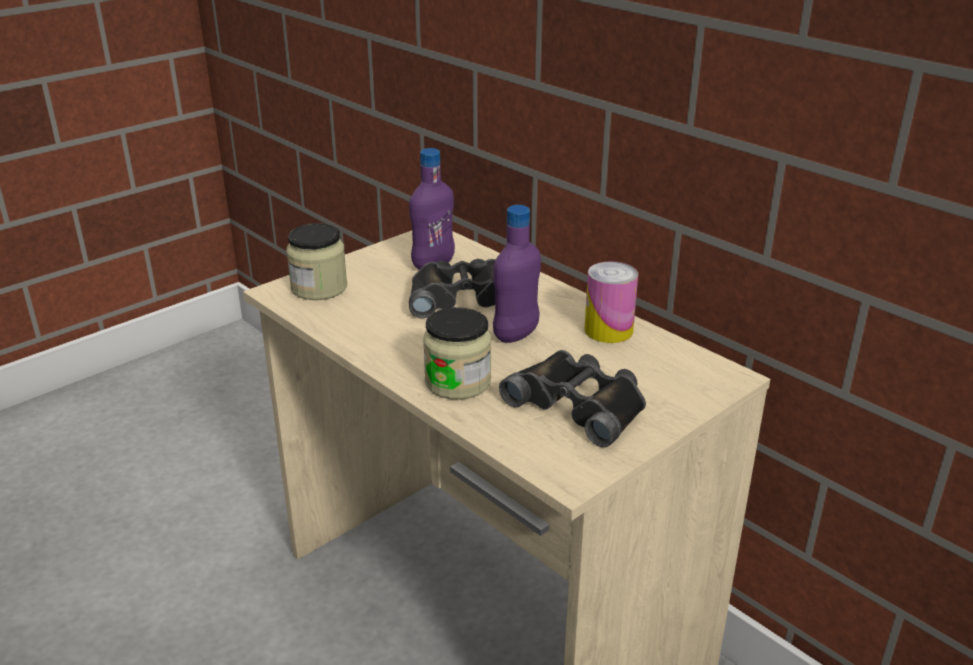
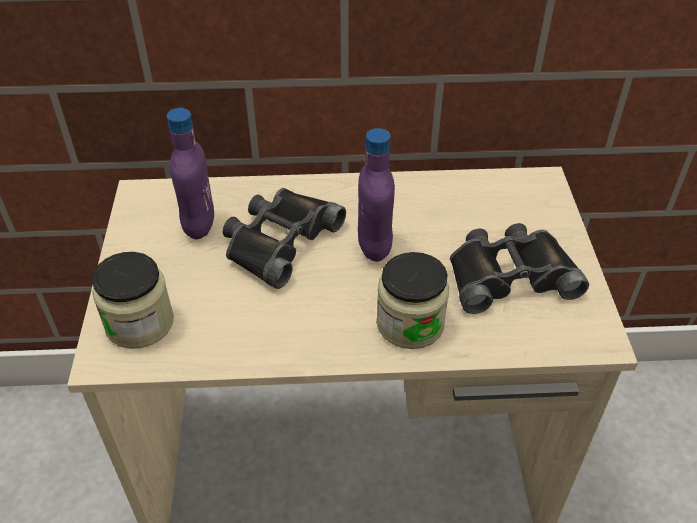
camera: 50 degrees left, 15 degrees up
can [584,261,638,343] -> none

